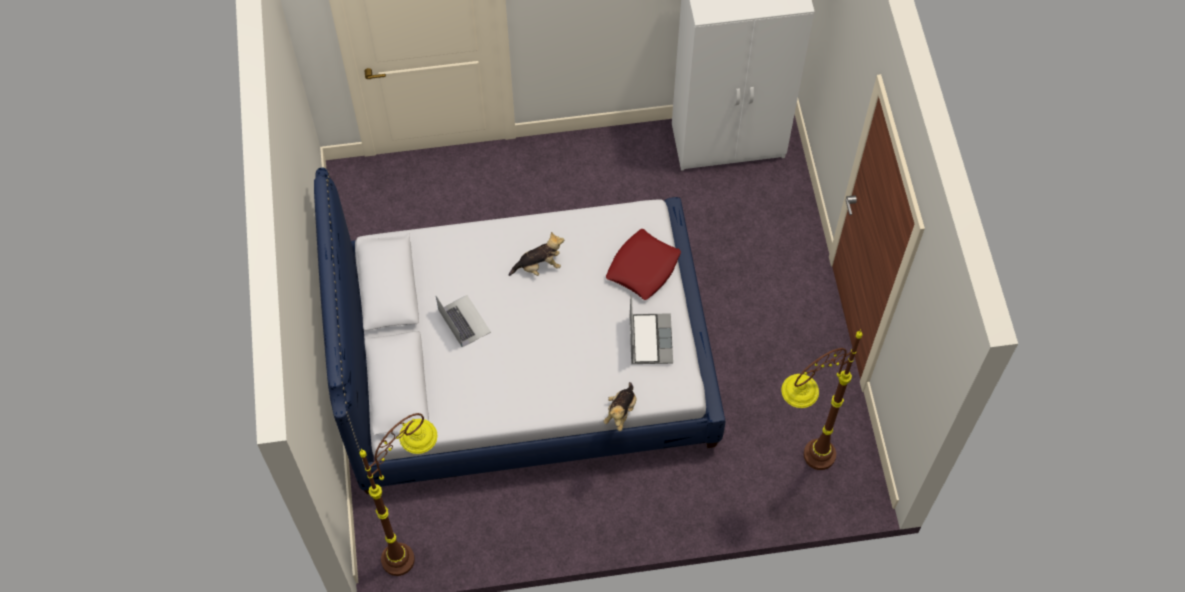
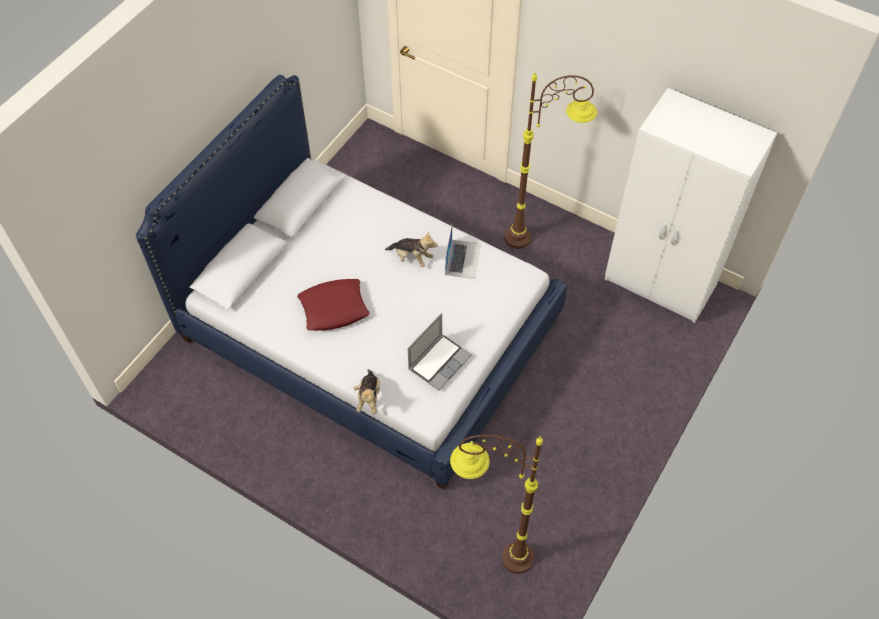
camera: 40 degrees right, 5 degrees down
brown floor lamp [360,413,437,576] -> brown floor lamp moved to [505,73,597,249]
laptop [436,295,491,347] -> laptop moved to [445,226,481,279]
plush toy [604,382,637,431] -> plush toy turned 60 degrees counterclockwise [354,369,380,414]
red pillow [606,229,681,300] -> red pillow moved to [297,279,370,331]

